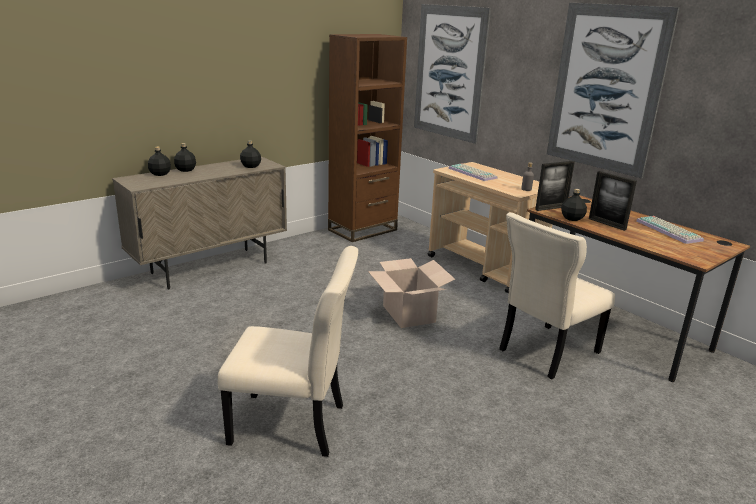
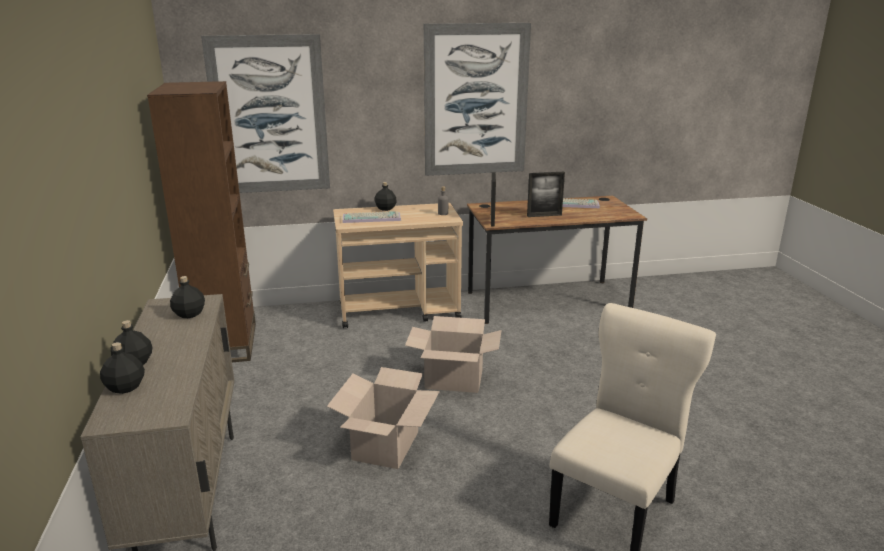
camera: 60 degrees left, 0 degrees up
beige chair [499,212,615,379] -> none
black bottle [561,189,587,221] -> black bottle moved to [375,182,397,211]
none -> cardboard box [327,367,440,469]

